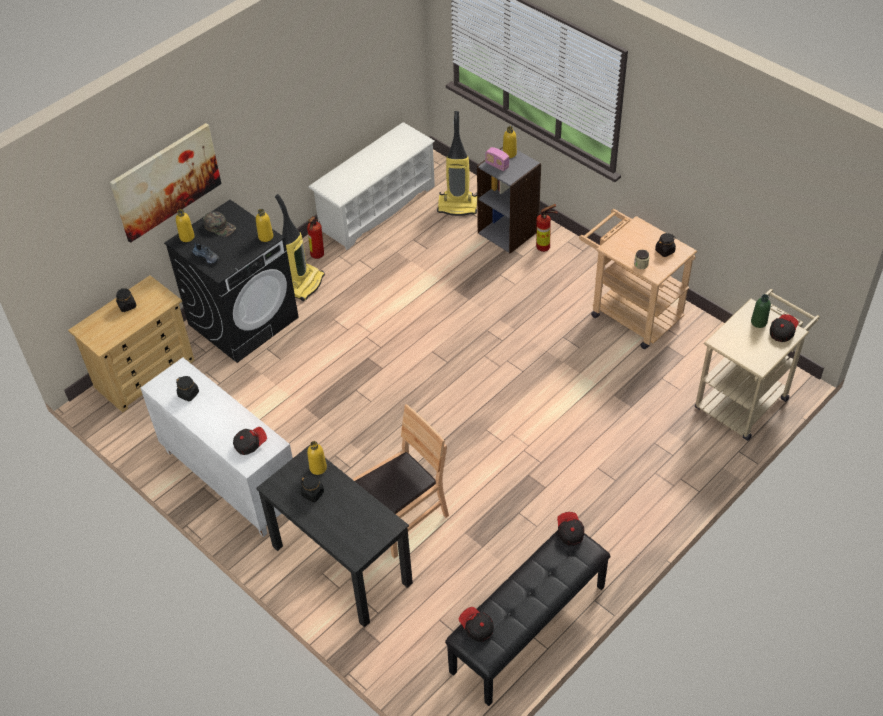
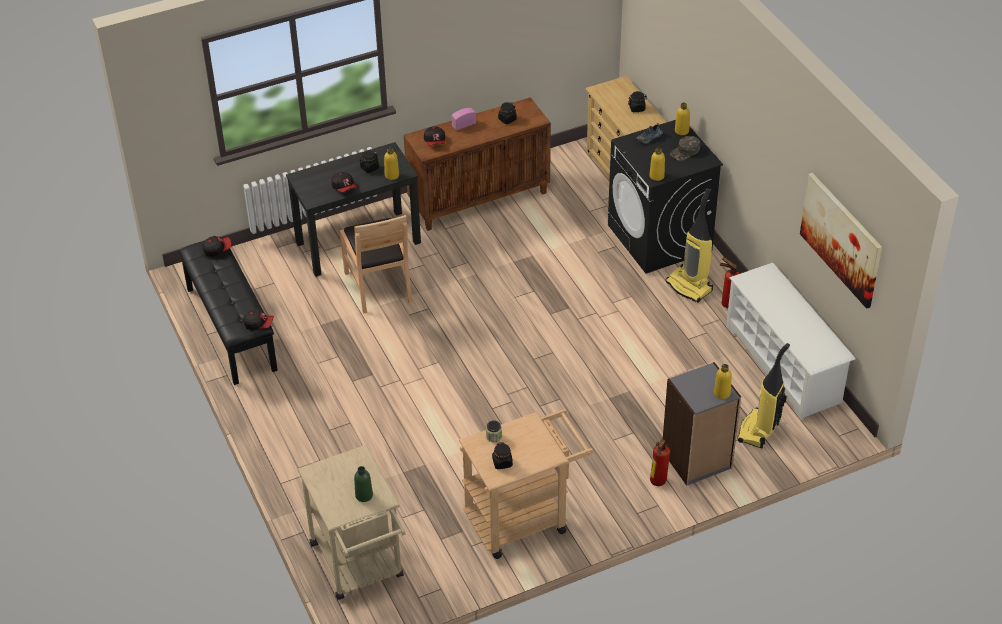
camera: 110 degrees right, 5 degrees down
picture [110,123,222,243] -> picture moved to [800,173,882,308]
white cabinet [141,357,293,537] -> brown cabinet [404,97,551,231]
radio [485,147,509,171] -> radio moved to [452,108,476,131]
cap [770,314,798,342] -> cap moved to [331,172,357,193]

